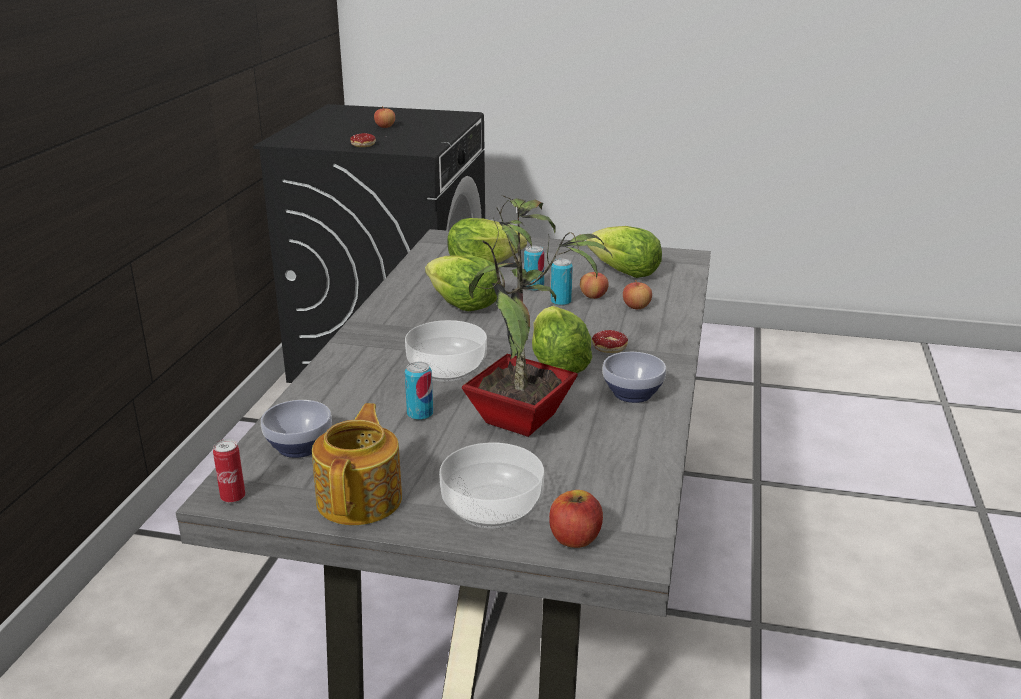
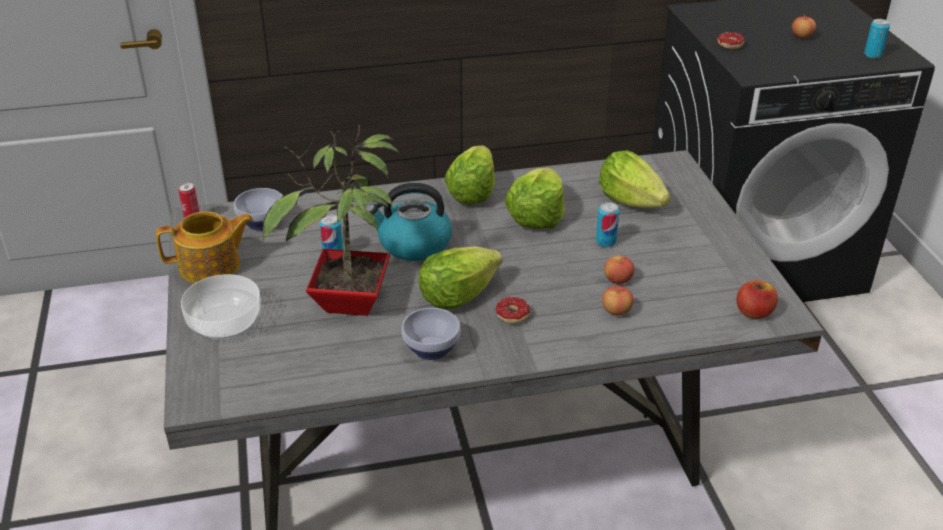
camera: 65 degrees right, 10 degrees up
bowl [405,320,487,382] -> kettle [366,183,452,261]
apple [549,490,603,548] -> apple moved to [737,280,778,319]
can [551,259,573,306] -> can moved to [864,19,890,59]
lettuce [586,226,662,278] -> lettuce moved to [445,145,495,204]

